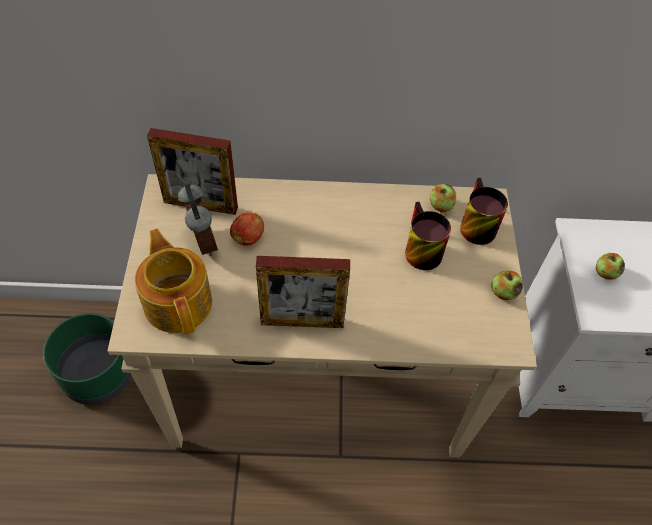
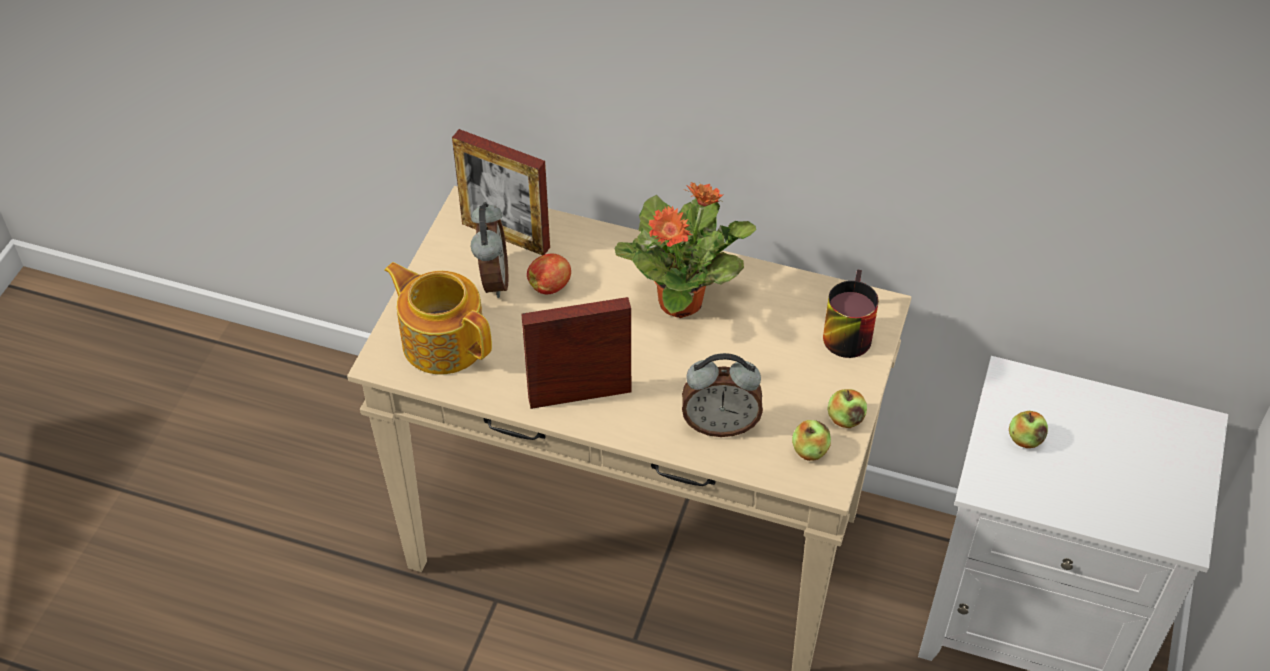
camera: 20 degrees right, 5 degrees down
green planter [43,313,132,405] -> none
teapot [135,228,212,335] -> teapot turned 45 degrees counterclockwise [384,262,492,375]
picture frame [256,256,350,328] -> picture frame turned 150 degrees clockwise [521,297,631,409]
mug [405,202,451,270] -> none
apple [430,184,456,213] -> apple moved to [792,420,831,461]
none -> potted plant [614,182,756,318]
none -> alarm clock [682,353,763,437]

